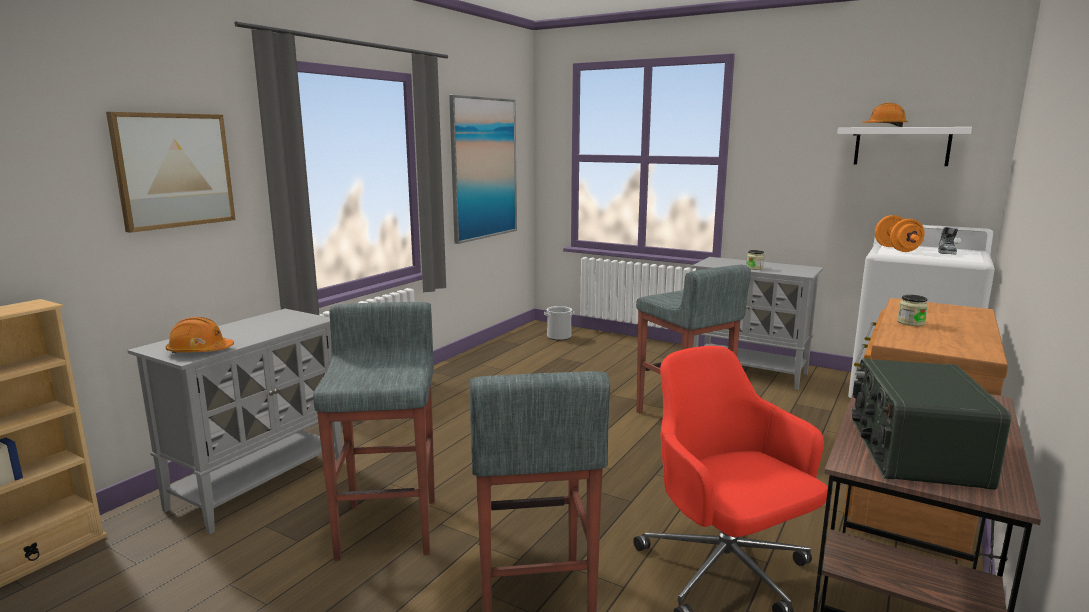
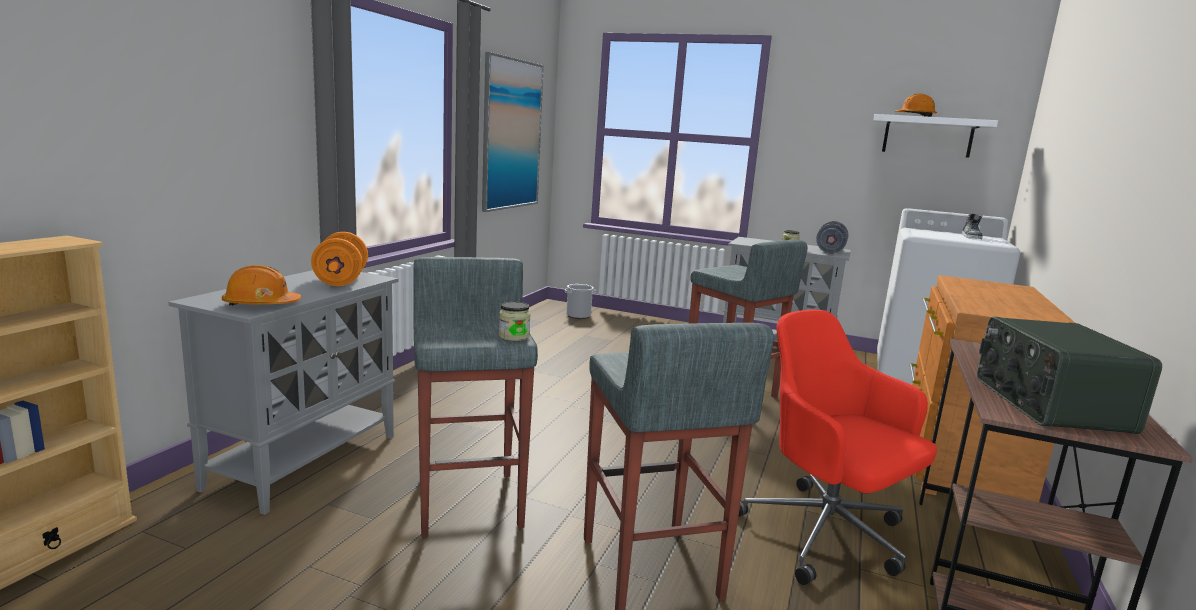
camera: 10 degrees left, 0 degrees up
picture [106,112,236,233] -> none
orange dumbbell [875,215,925,252] -> orange dumbbell moved to [311,232,368,286]
jar [897,295,928,326] -> jar moved to [499,302,531,341]
none -> grey dumbbell [816,221,848,253]

